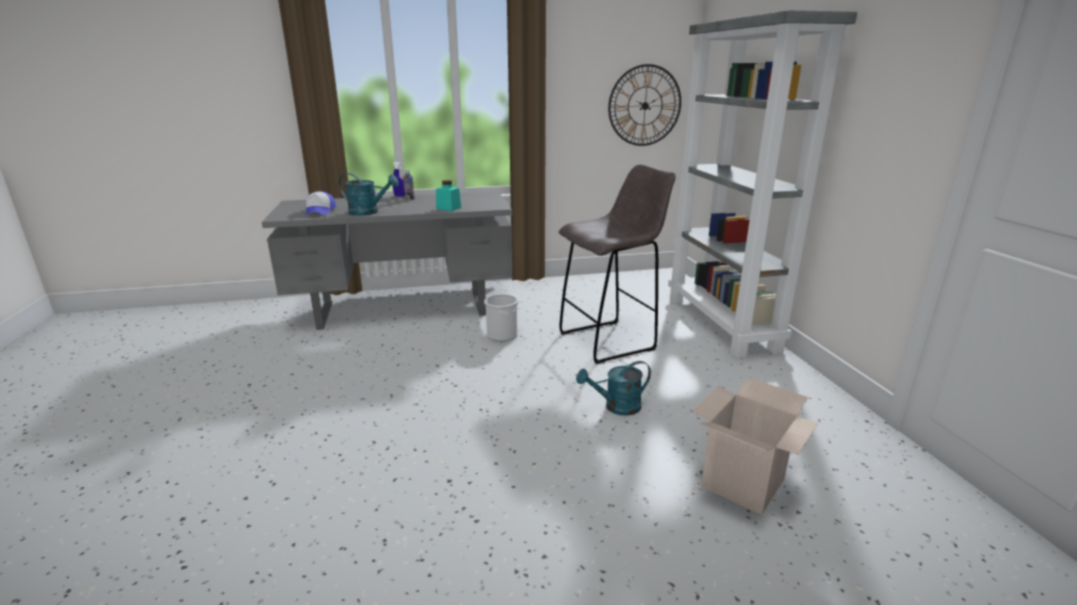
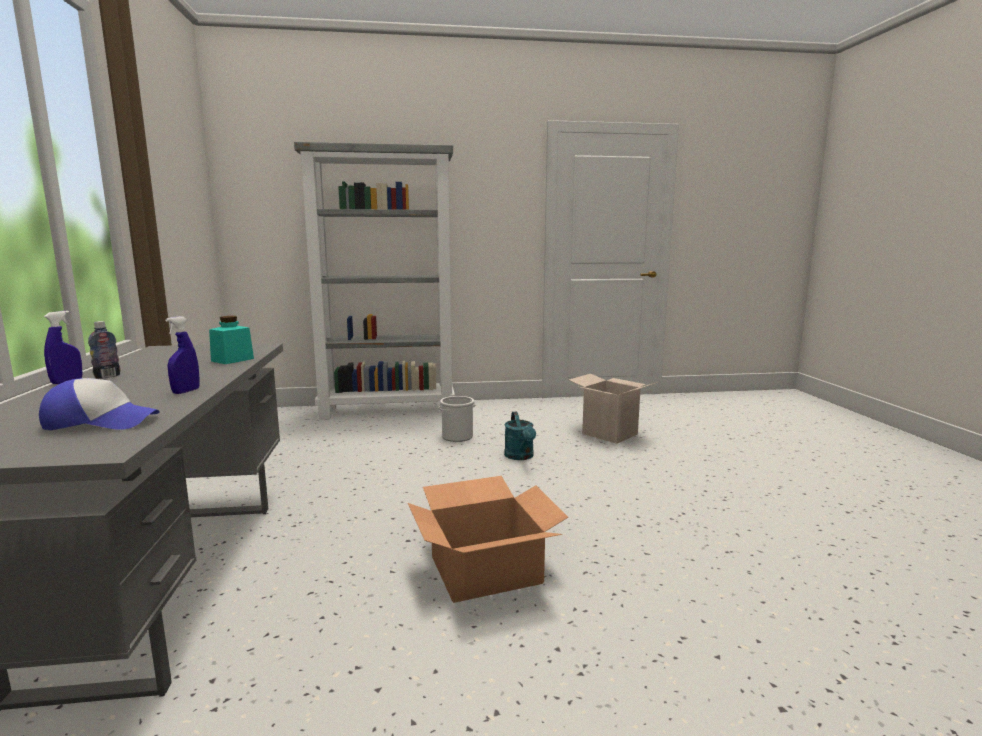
camera: 85 degrees left, 10 degrees down
turquoise watering can [339,173,399,216] -> blue spray bottle [165,316,200,394]
bucket [484,294,519,341] -> bucket moved to [438,396,476,442]
grey stool [558,164,676,364] -> none
wall clock [608,64,681,146] -> none
none -> cardboard box [408,476,568,603]

